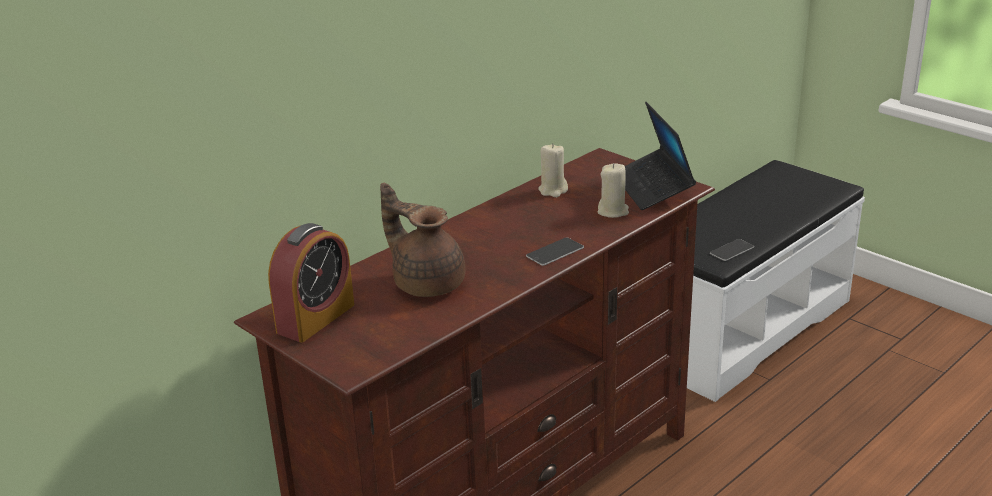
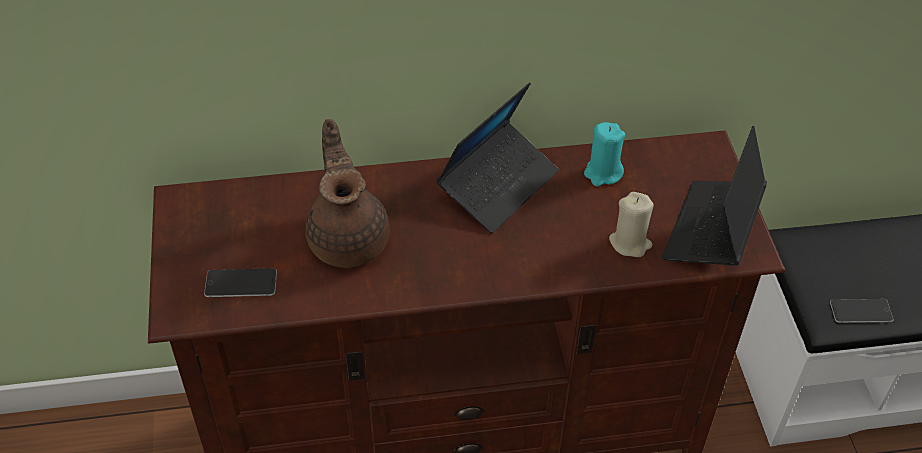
camera: 35 degrees right, 20 degrees up
alarm clock [268,223,354,342] -> none
phone [526,237,584,266] -> phone moved to [204,268,277,297]
beige candle [538,143,568,197] -> turquoise candle [584,122,625,187]
none -> laptop [436,82,559,234]

